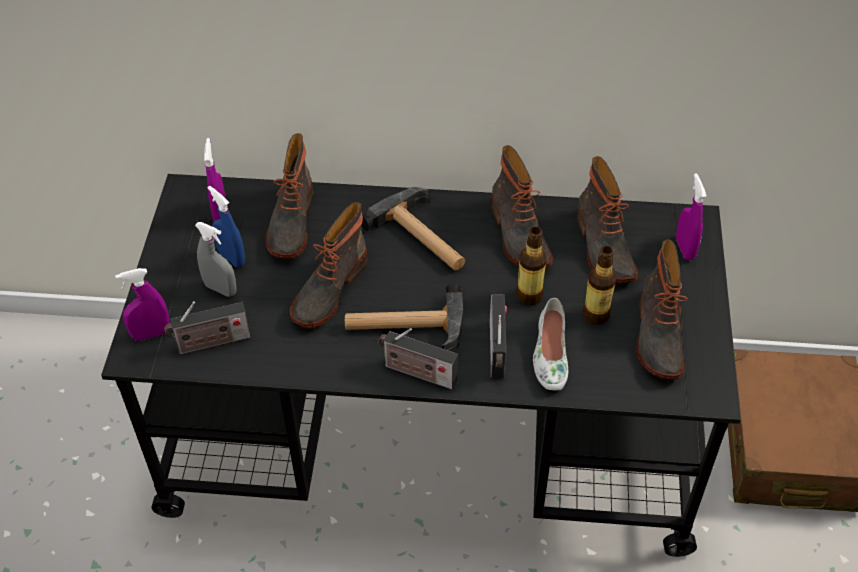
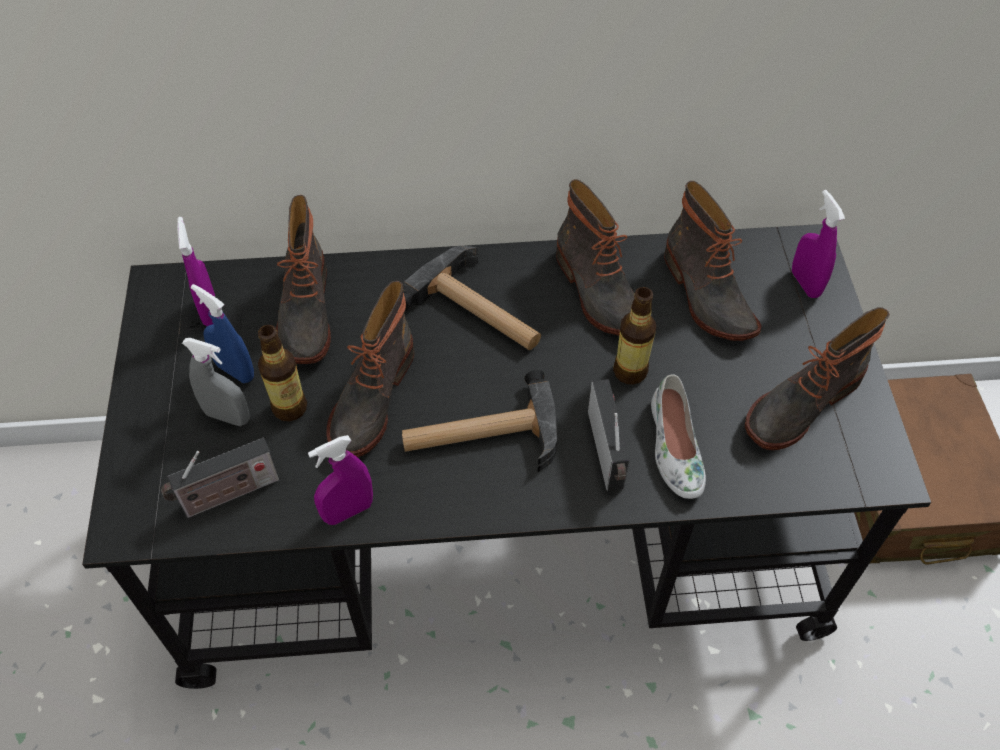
camera: 10 degrees left, 5 degrees up
purple spray bottle [115,268,170,341] -> purple spray bottle moved to [308,435,373,525]
radio [378,328,458,389] -> none
bottle [583,246,616,325] -> bottle moved to [258,325,307,421]
boot [636,240,688,379] -> boot turned 60 degrees clockwise [745,307,889,450]

